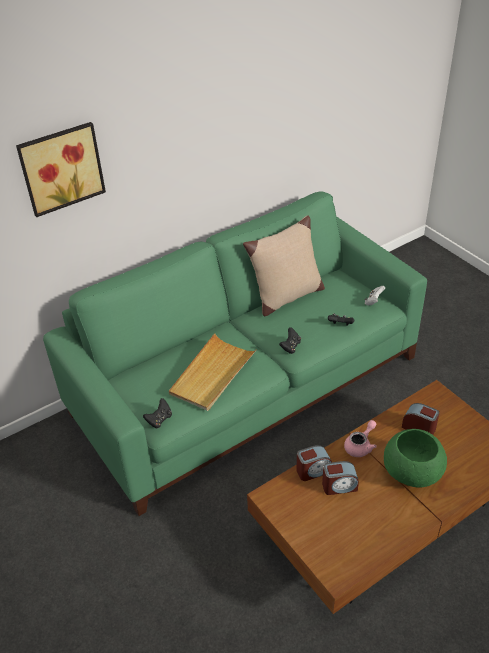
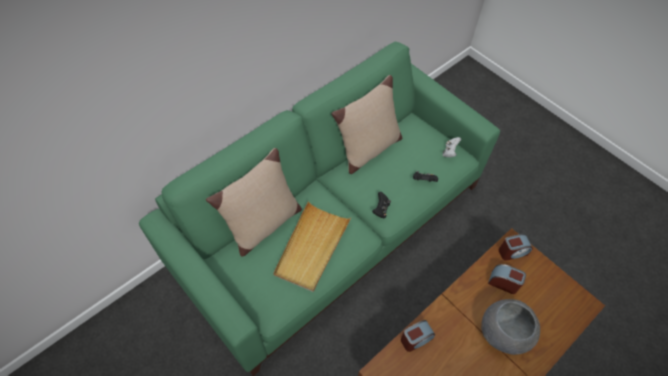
camera: 10 degrees left, 15 degrees up
picture [16,122,106,217] -> none
black game controller [143,398,172,428] -> none
alarm clock [322,461,359,495] -> alarm clock moved to [499,234,533,261]
pink teapot [344,420,377,457] -> none
green bowl [384,429,447,488] -> grey bowl [481,299,540,355]
none -> beige pillow [206,148,302,257]

